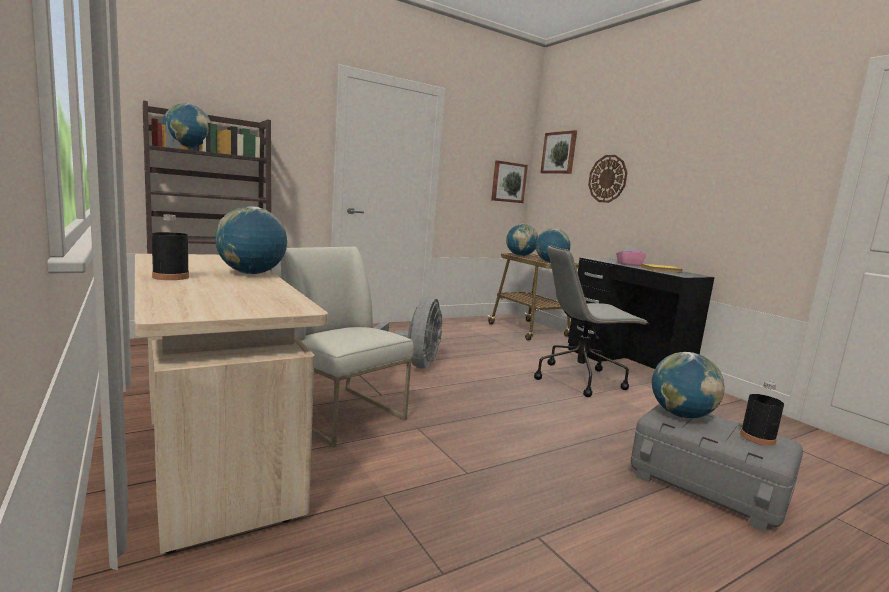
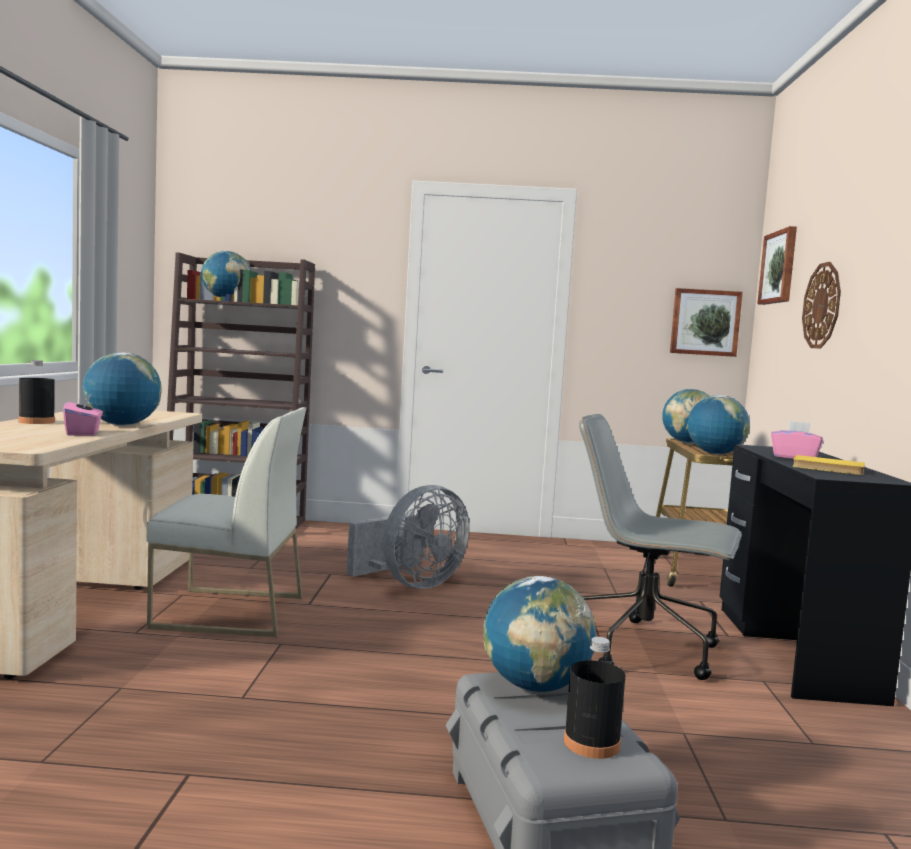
camera: 35 degrees right, 5 degrees down
white chair [281,247,414,448] -> white chair turned 105 degrees clockwise [147,407,306,637]
none -> pink tissue box [63,393,103,436]

